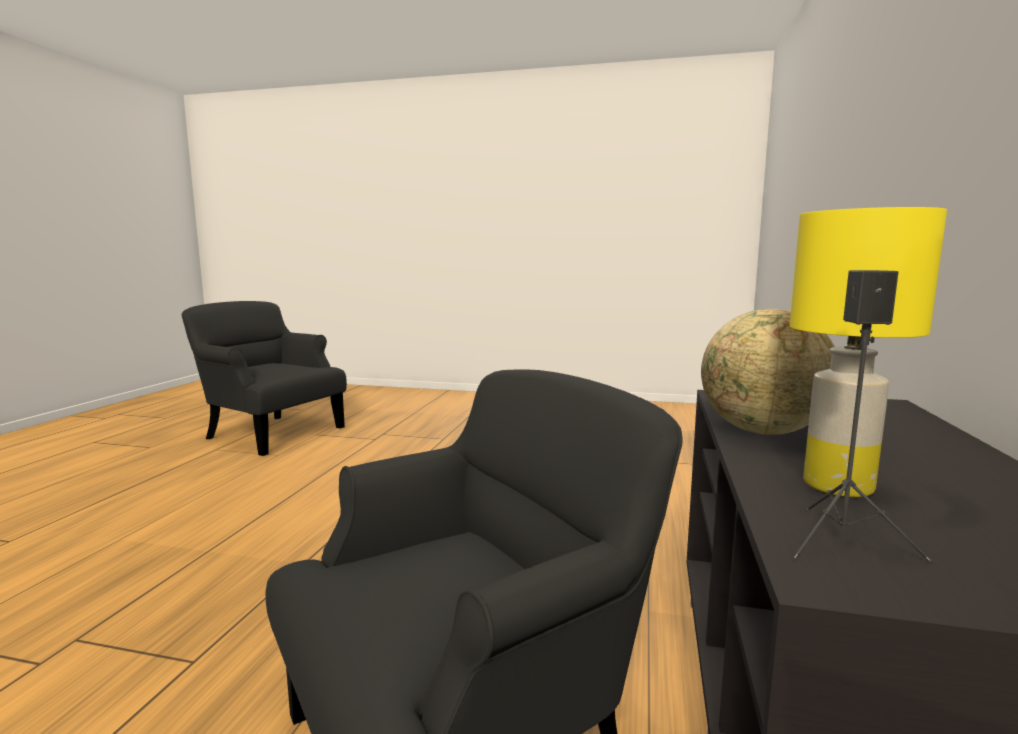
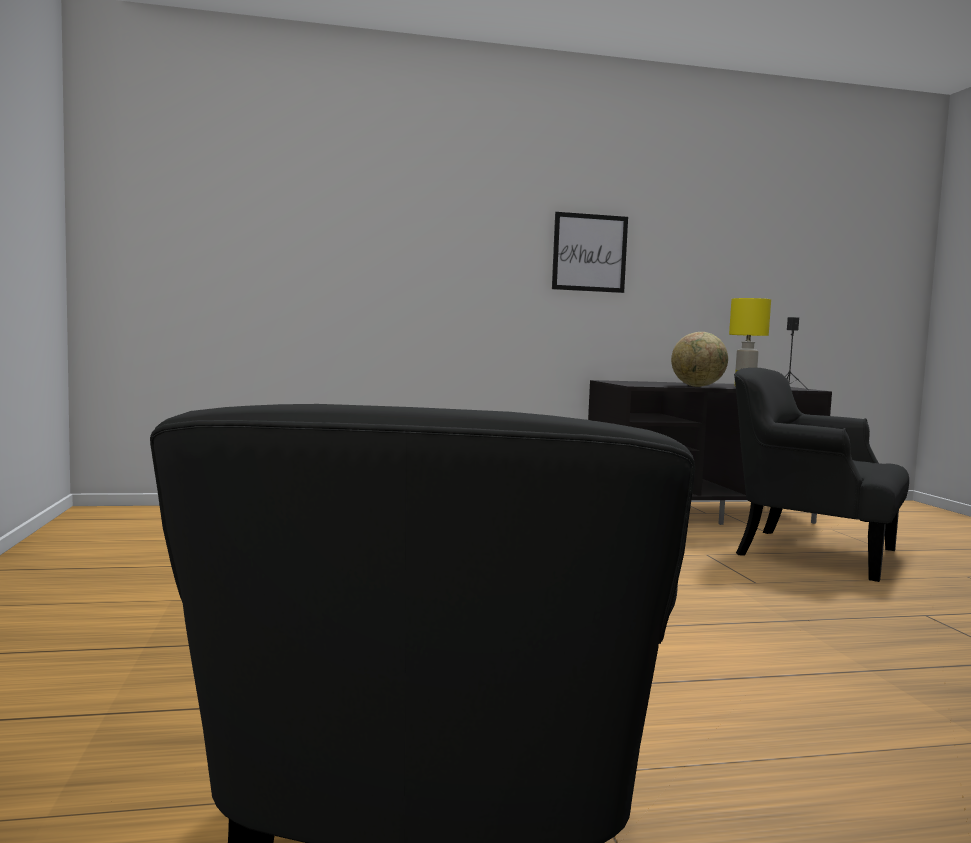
camera: 115 degrees left, 5 degrees down
none -> picture [552,212,628,293]

